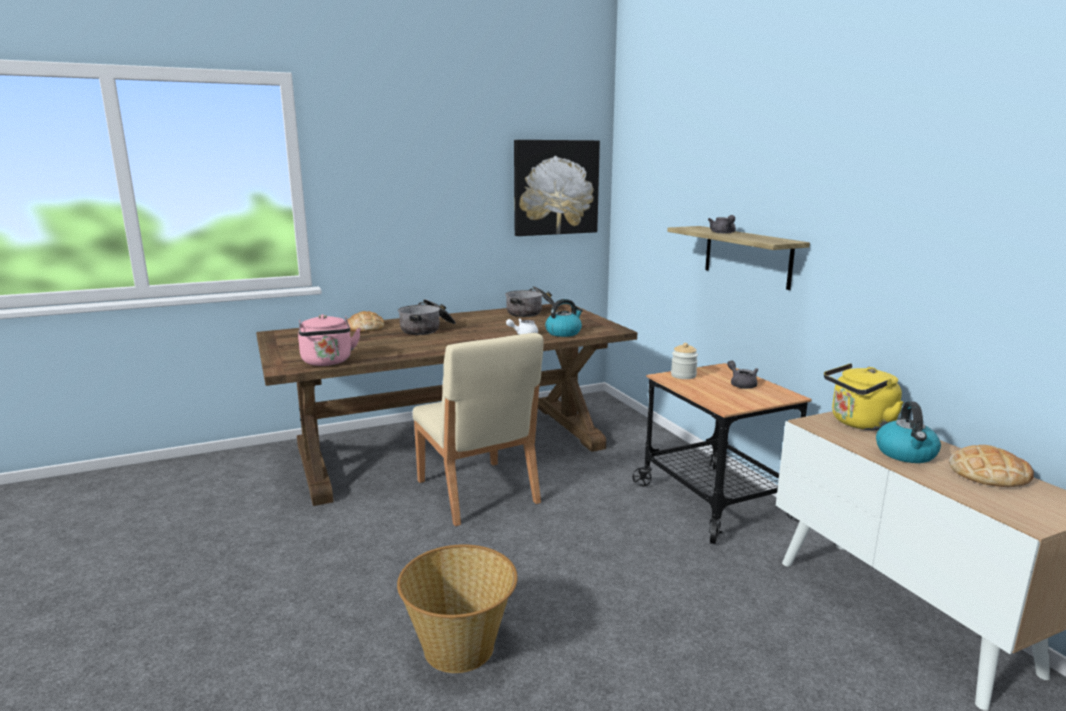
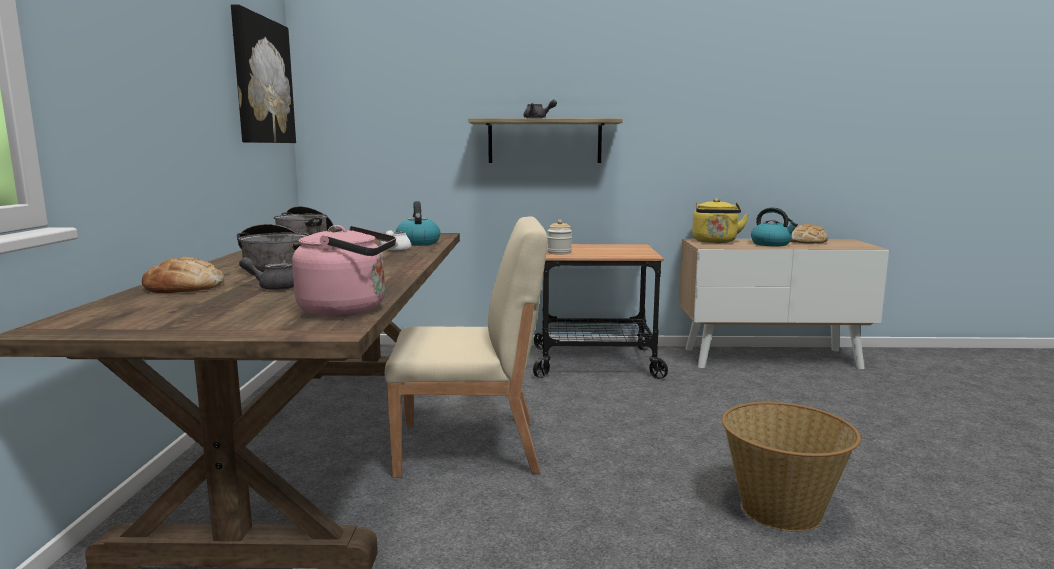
camera: 65 degrees left, 5 degrees down
grey teapot [727,360,758,389] -> grey teapot moved to [239,257,294,290]

